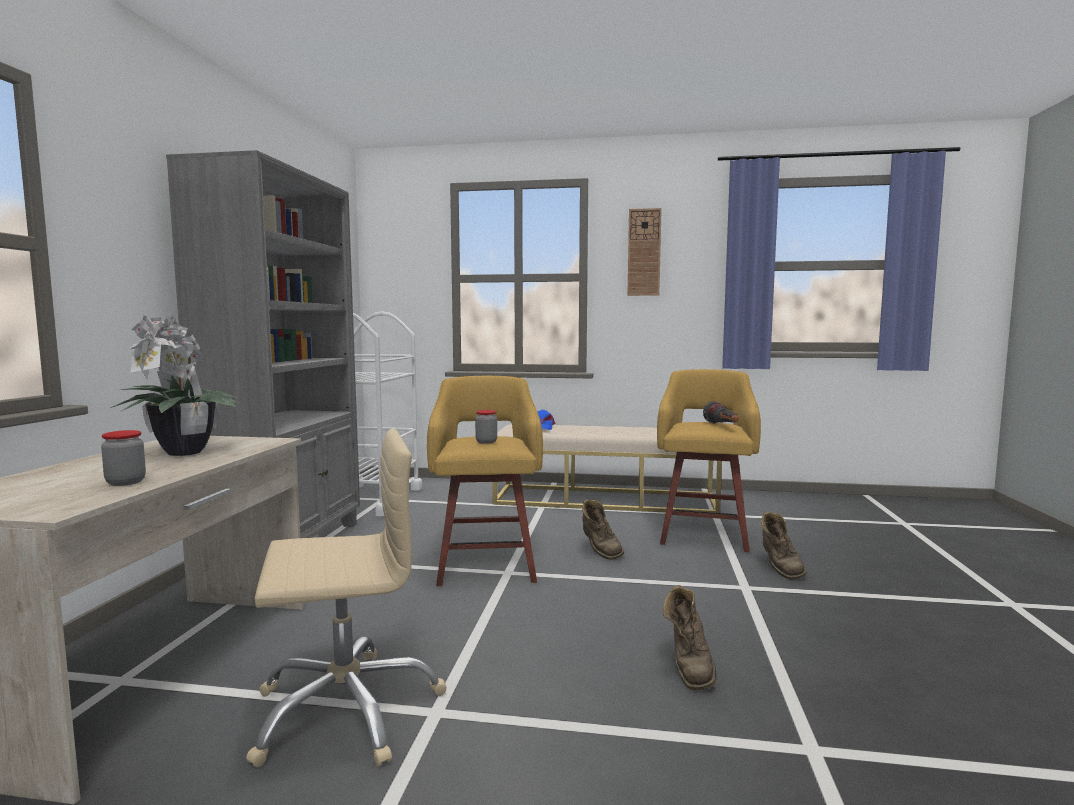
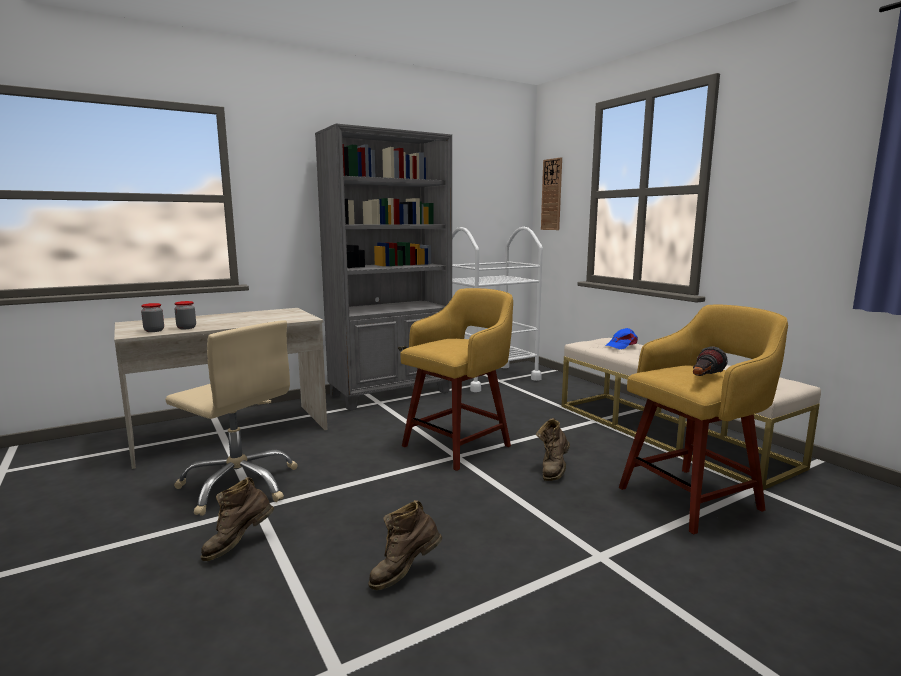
camera: 50 degrees right, 5 degrees up
potted plant [111,314,239,456] -> none
jar [475,410,497,444] -> jar moved to [141,303,164,332]
wall clock [627,208,662,296] -> wall clock moved to [541,157,562,230]
brown boot [761,511,807,580] -> brown boot moved to [200,477,274,561]

